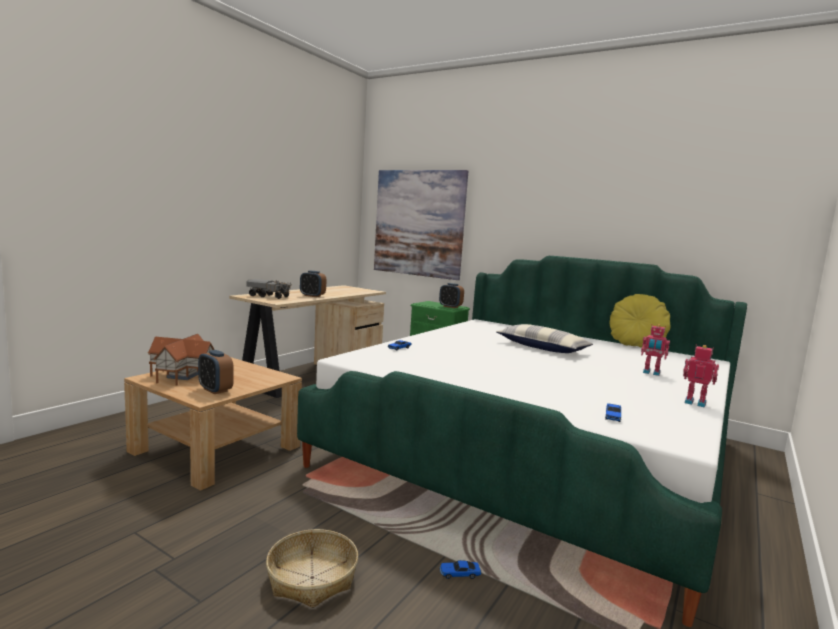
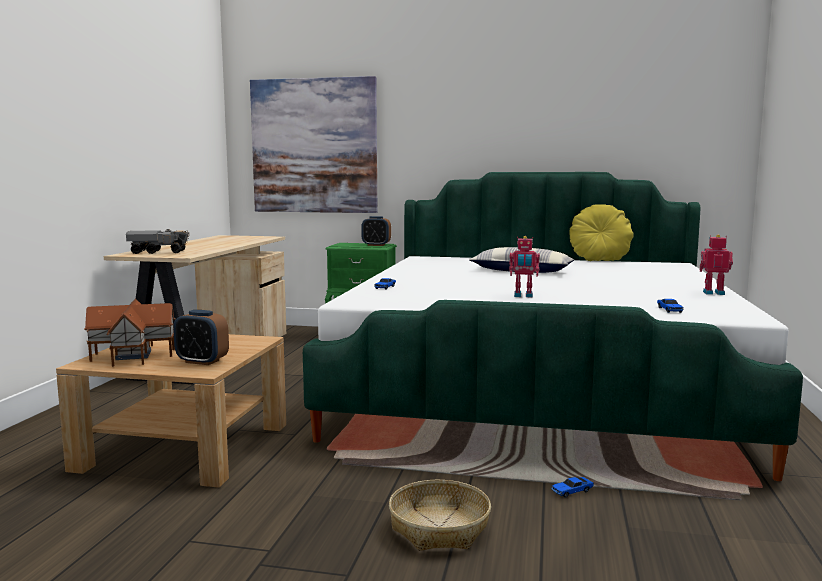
camera: 20 degrees left, 0 degrees up
alarm clock [300,271,326,297] -> none
toy robot [641,324,670,376] -> toy robot moved to [509,236,540,297]

